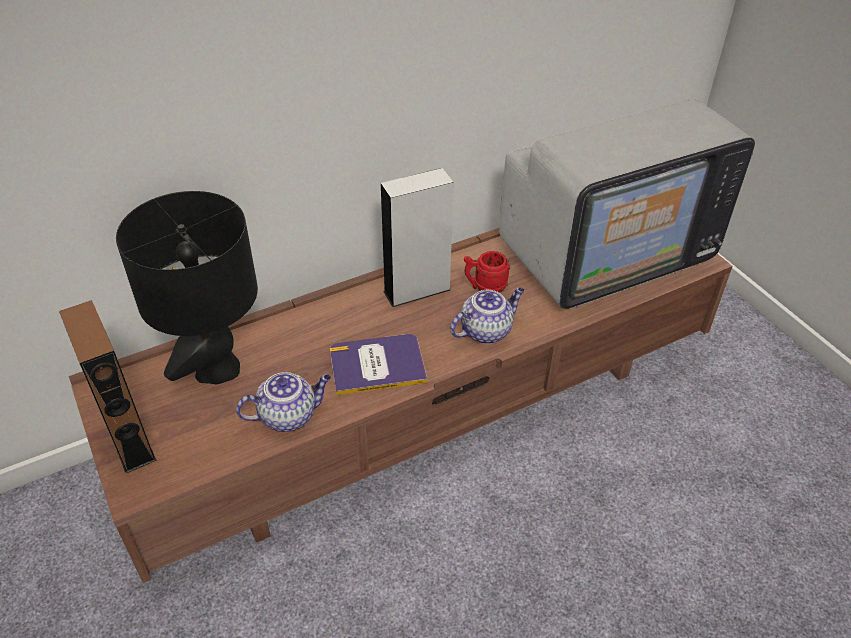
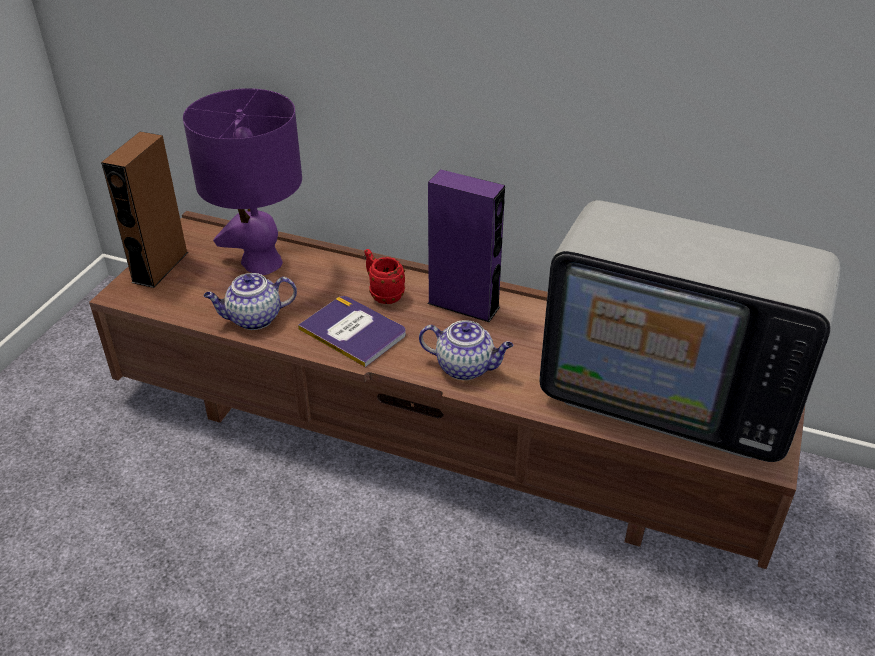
camera: 50 degrees right, 5 degrees down
black table lamp [116,191,258,384] -> purple table lamp [183,88,302,275]
teapot [236,372,331,432] -> teapot turned 135 degrees clockwise [203,273,297,330]
grey speaker [381,168,454,307] -> purple speaker [427,169,505,322]
red mug [464,251,510,293] -> red mug moved to [364,249,405,304]

